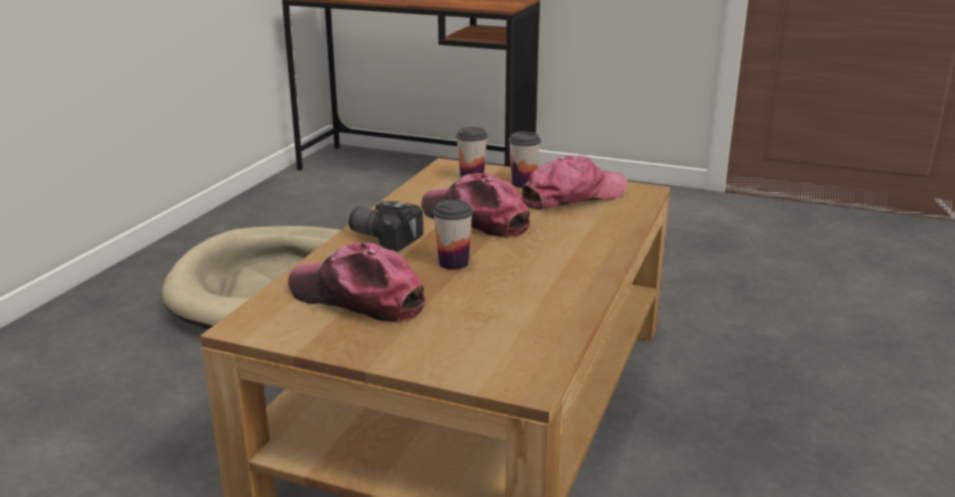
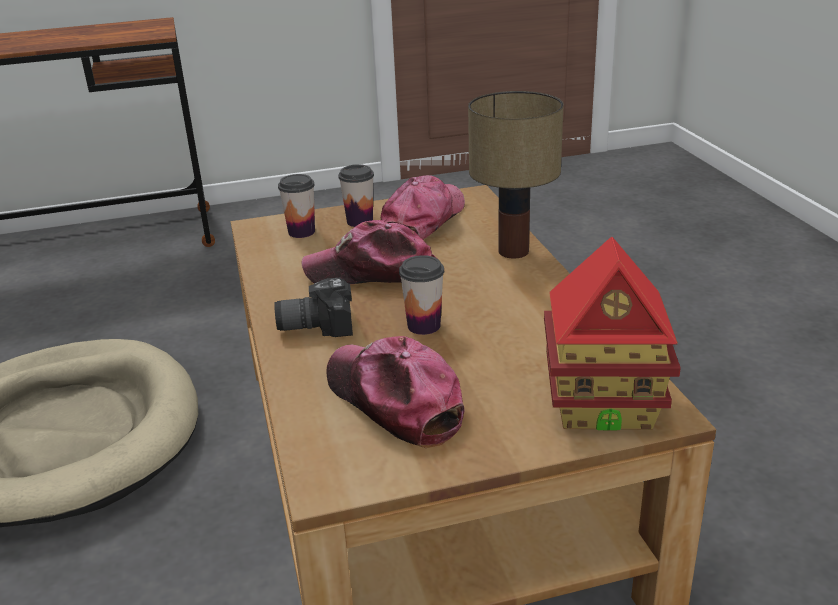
camera: 35 degrees left, 5 degrees up
cap [288,242,425,322] -> cap turned 60 degrees clockwise [326,336,465,448]
none -> table lamp [468,91,564,258]
none -> toy house [544,237,681,430]

